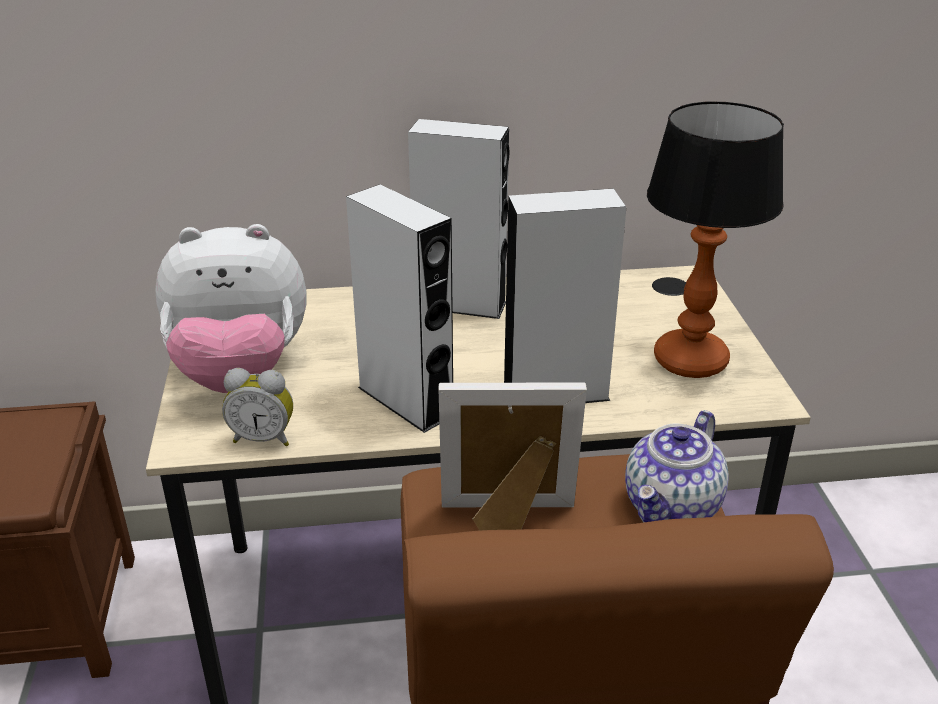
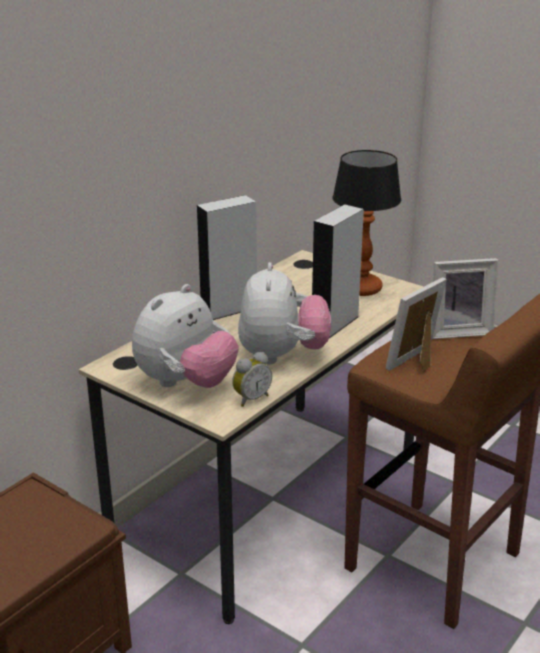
camera: 45 degrees left, 5 degrees down
grey speaker [346,184,453,433] -> plush toy [238,262,331,364]
teapot [625,410,729,523] -> picture frame [432,258,498,339]

